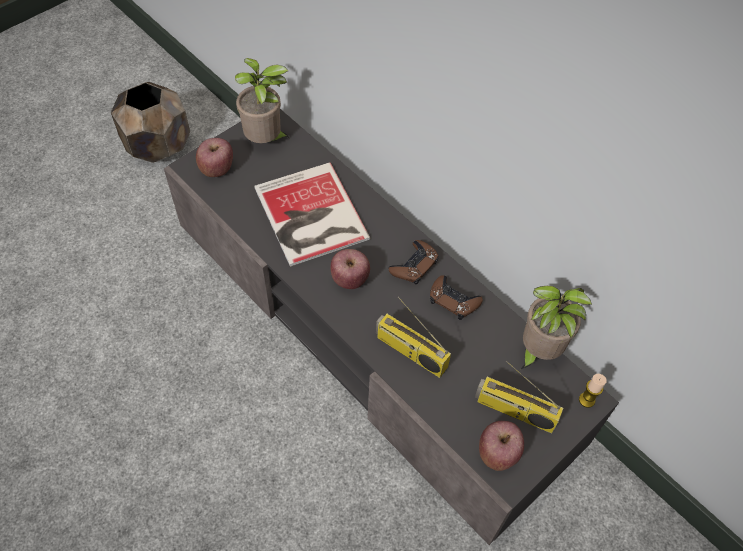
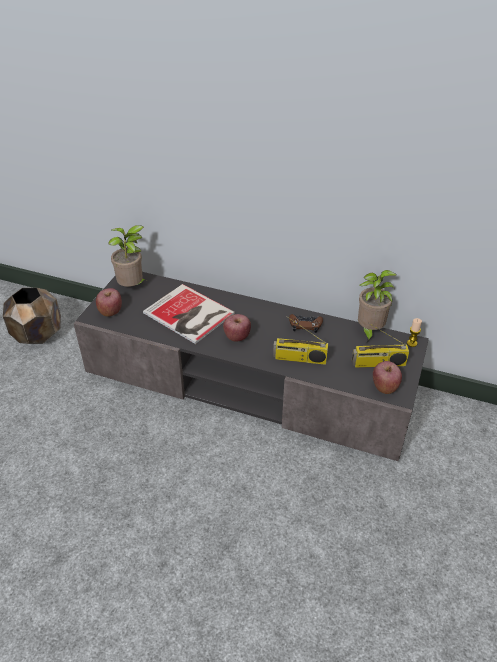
camera: 25 degrees left, 15 degrees down
brown game controller [389,240,439,284] -> none

